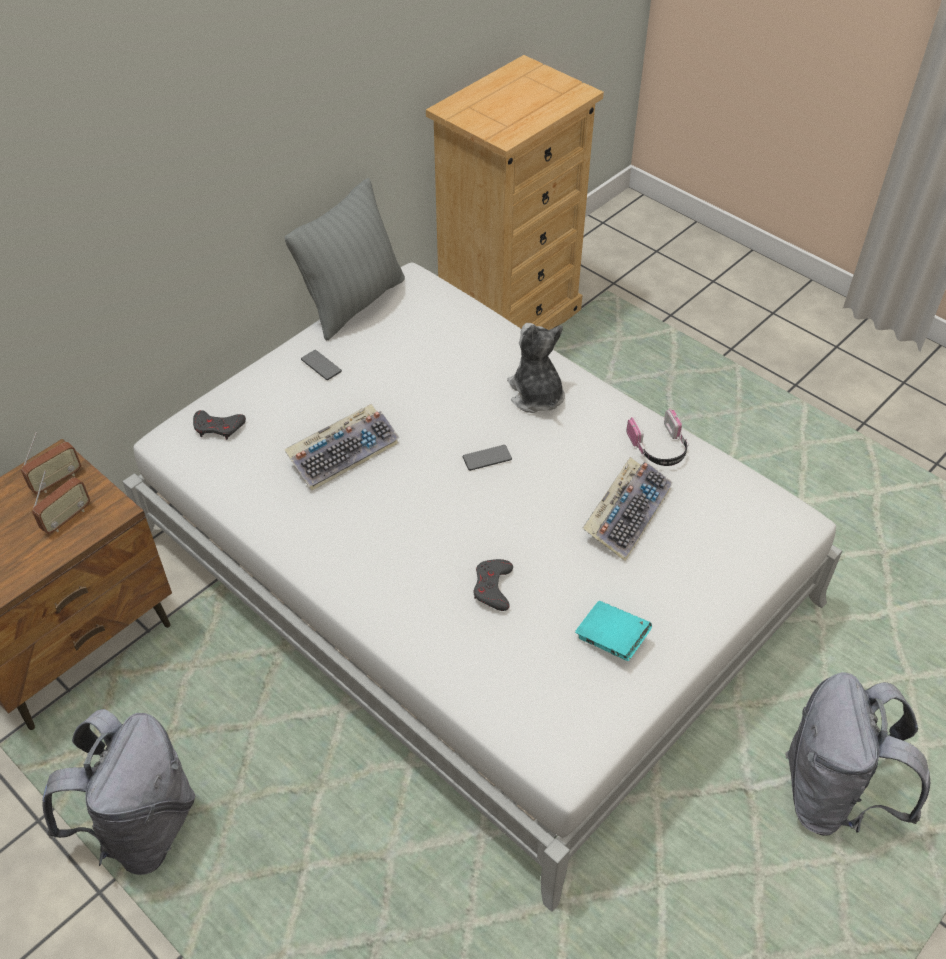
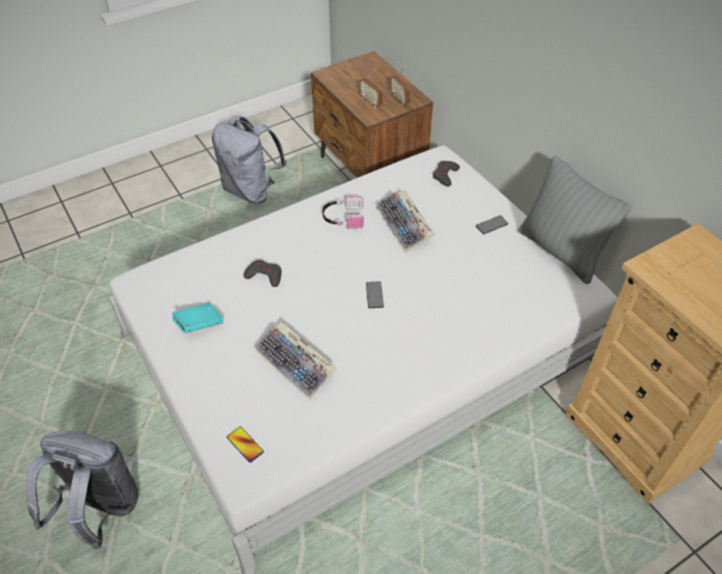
camera: 105 degrees right, 0 degrees up
plush toy [507,323,565,413] -> none
headphones [626,409,689,466] -> headphones moved to [322,196,364,229]
none -> phone [227,427,264,463]

